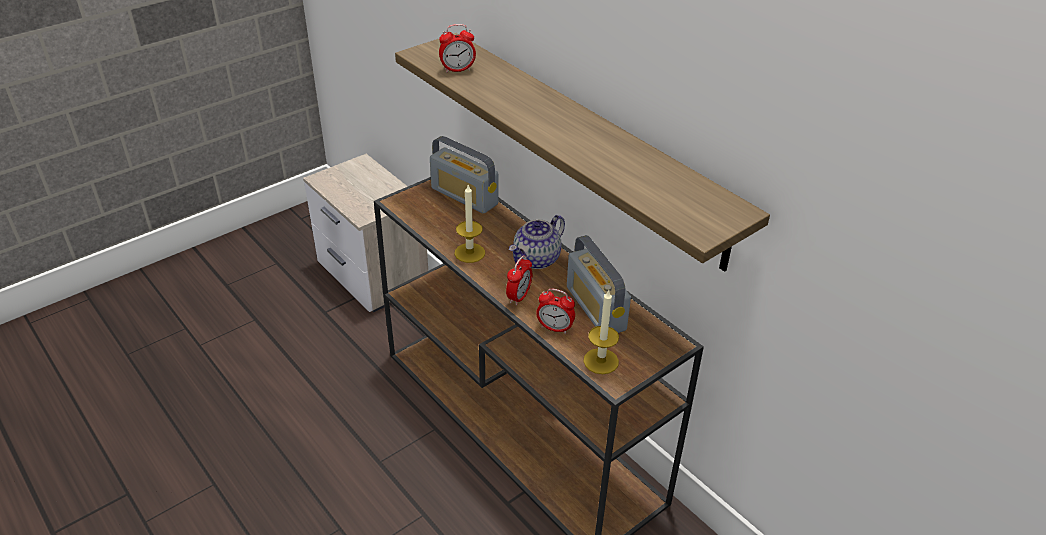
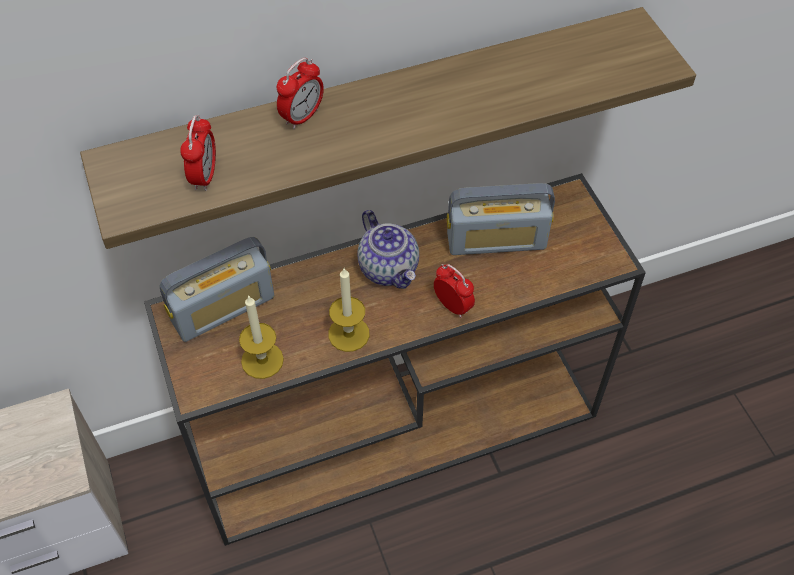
camera: 70 degrees left, 15 degrees up
alarm clock [536,288,575,334] -> alarm clock moved to [277,58,324,129]
candle [583,289,619,374] -> candle moved to [239,295,284,379]

